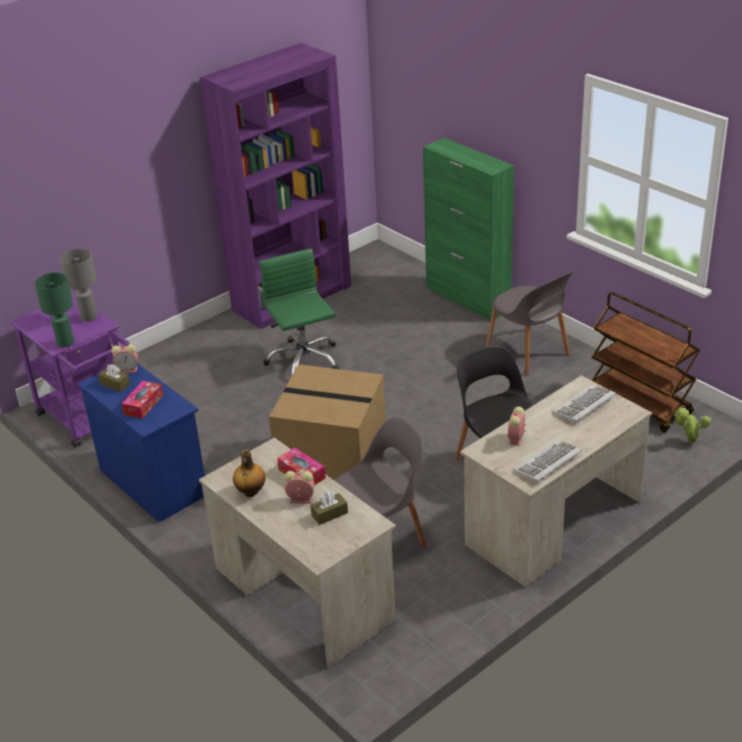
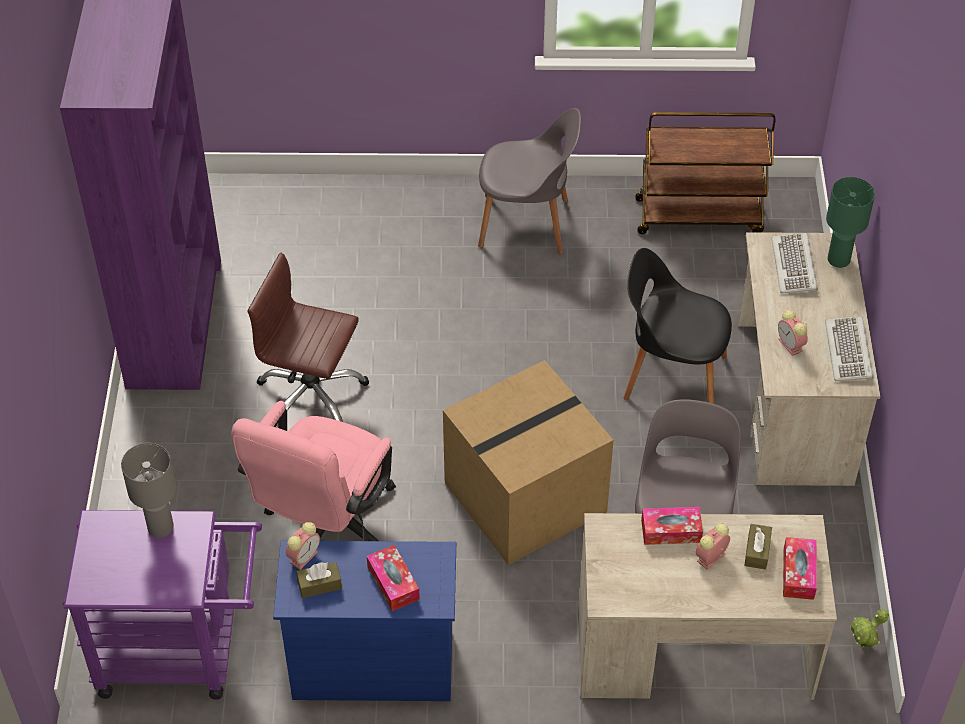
camera: 50 degrees left, 15 degrees up
green table lamp [35,273,74,348] -> green table lamp moved to [826,177,875,268]
bottle [233,450,266,497] -> none
green office chair [259,248,339,375] -> brown office chair [248,253,369,428]
green cabinet [423,138,514,321] -> none
potted plant [674,407,711,443] -> potted plant moved to [850,609,889,648]
none -> pink office chair [232,401,396,541]
none -> tissue box [783,537,817,600]

